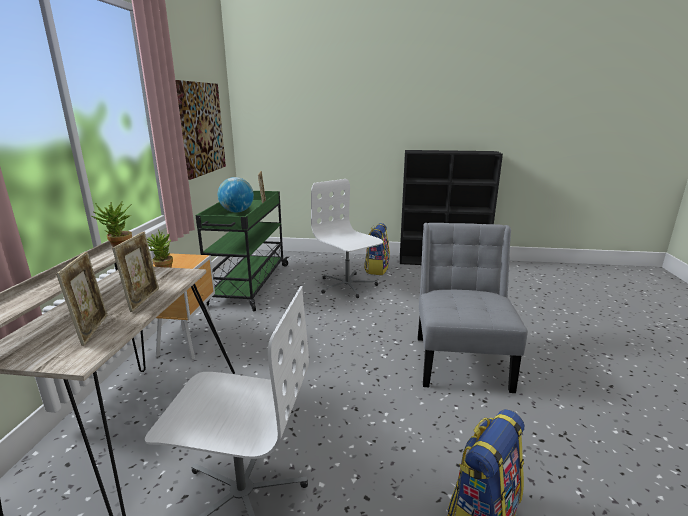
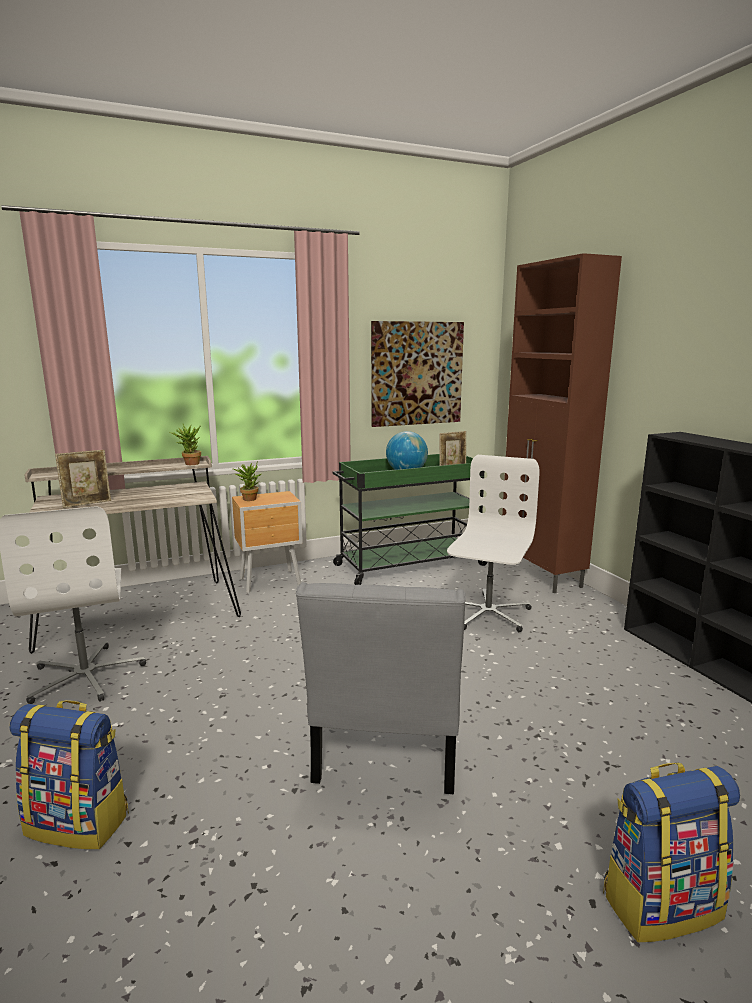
camera: 60 degrees right, 5 degrees down
picture frame [112,232,159,312] -> none
backpack [364,223,390,275] -> backpack moved to [603,762,740,942]
grey chair [418,223,528,393] -> grey chair turned 120 degrees clockwise [296,582,466,794]
none -> brown cabinet [502,253,622,593]

